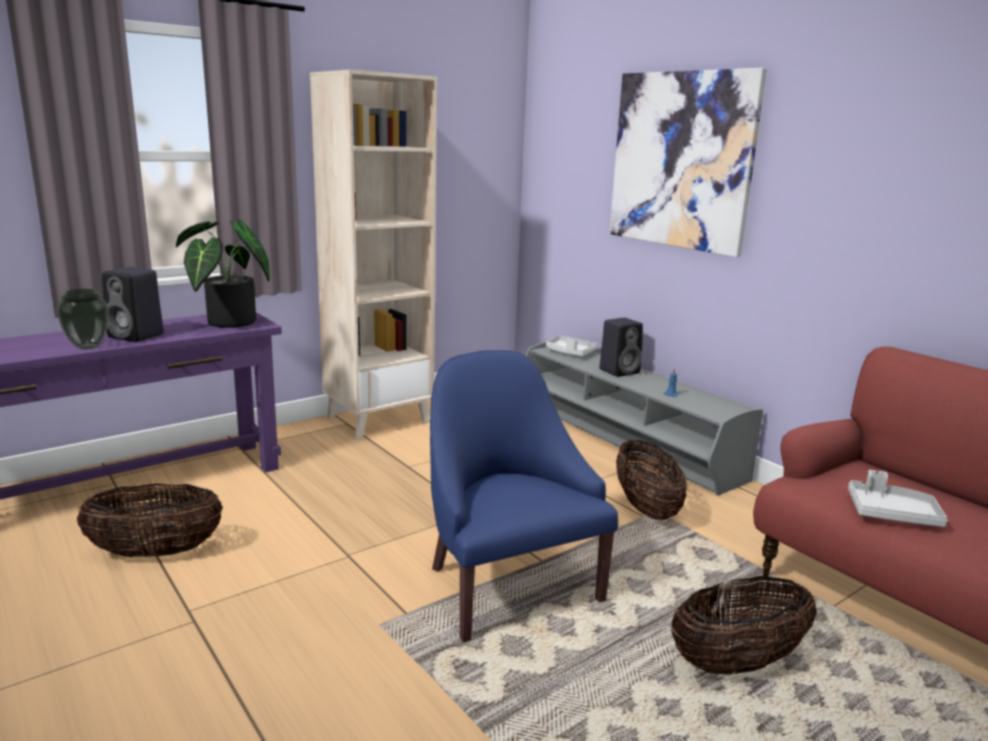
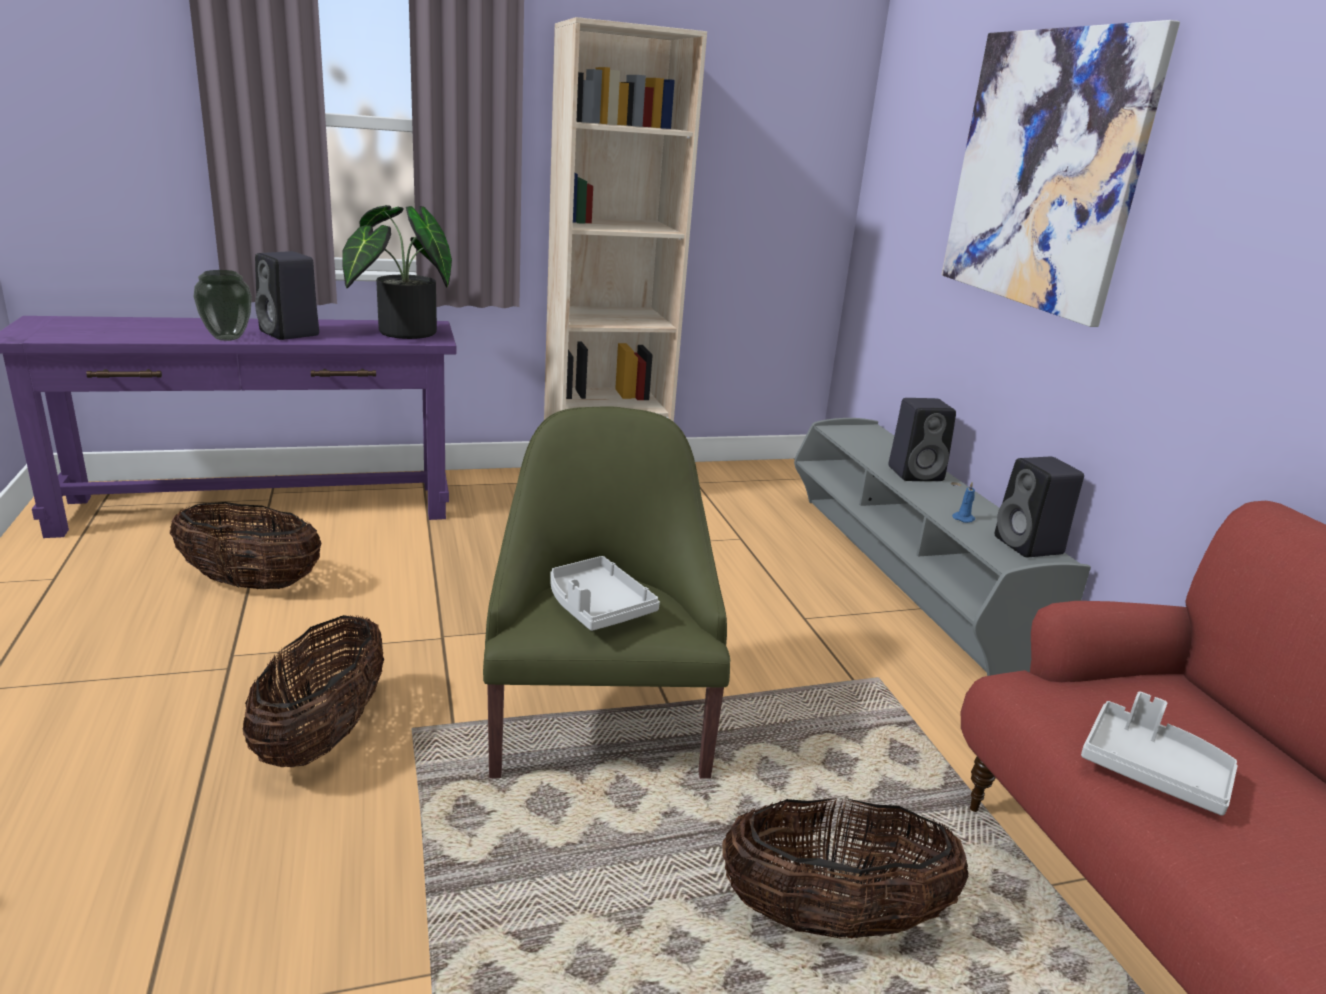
camera: 20 degrees right, 5 degrees up
blue armchair [430,350,618,642] -> green armchair [483,406,730,778]
grey tray [546,336,598,356] -> grey tray moved to [550,556,660,631]
basket [616,440,687,520] -> basket moved to [243,615,384,767]
none -> black speaker [995,457,1084,557]

